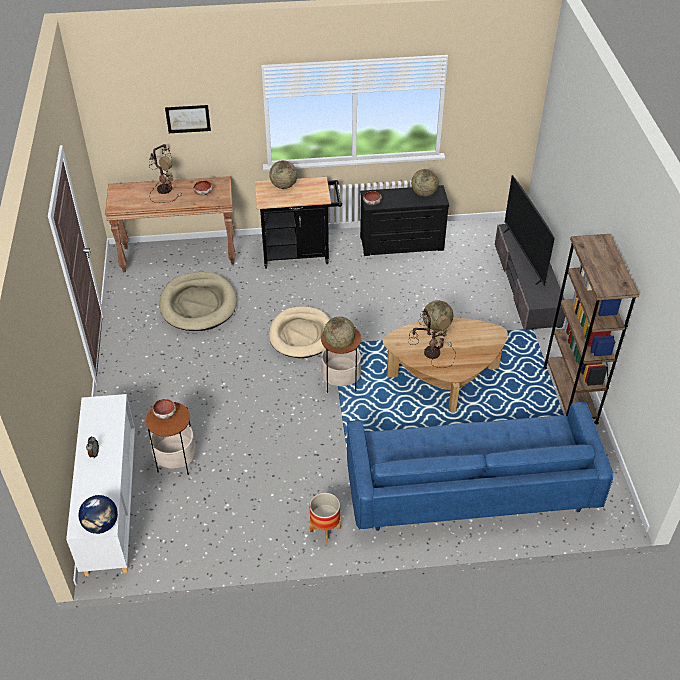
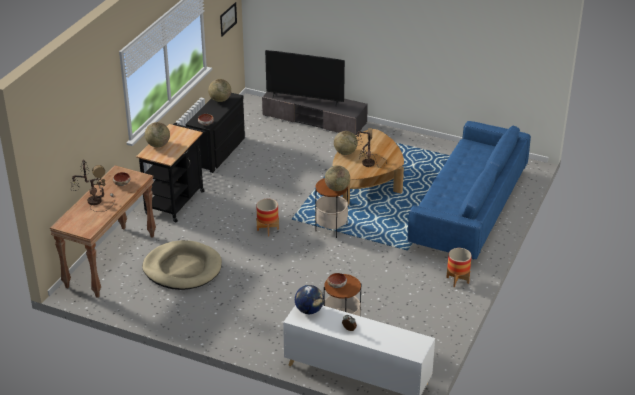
camera: 60 degrees left, 10 degrees down
globe [79,495,118,534] -> globe moved to [295,285,324,314]
picture [165,105,211,133] -> picture moved to [220,2,237,37]
beige dog bed [269,306,330,358] -> planter [256,199,279,237]
brown bookcase [543,234,639,424] -> none

